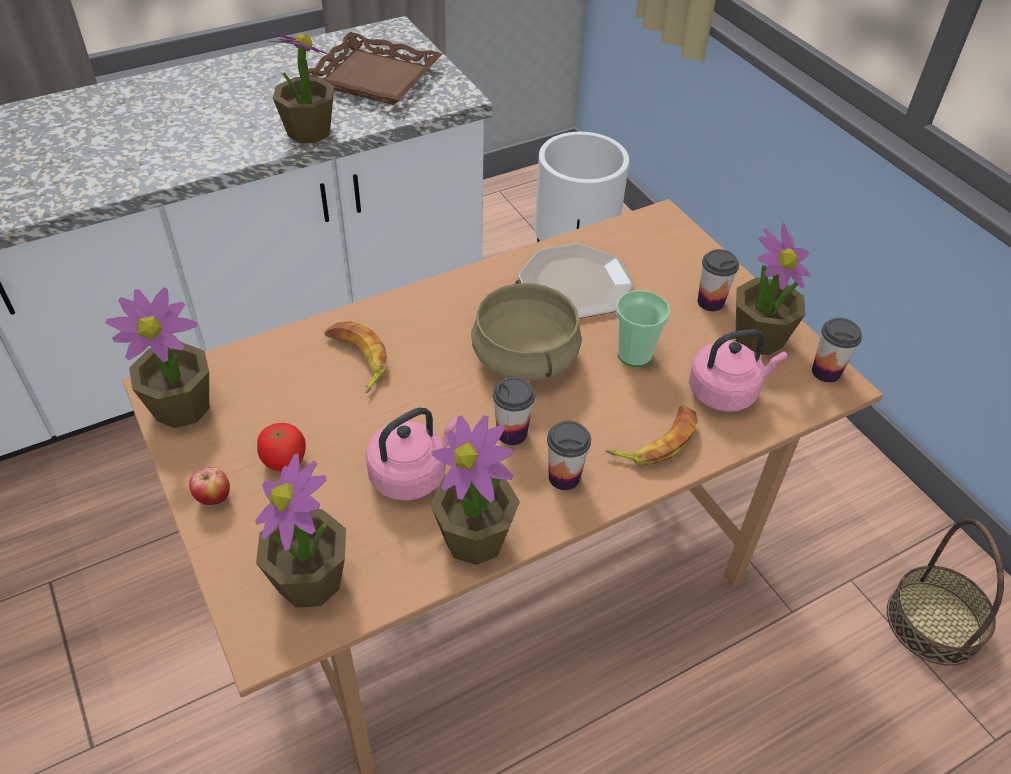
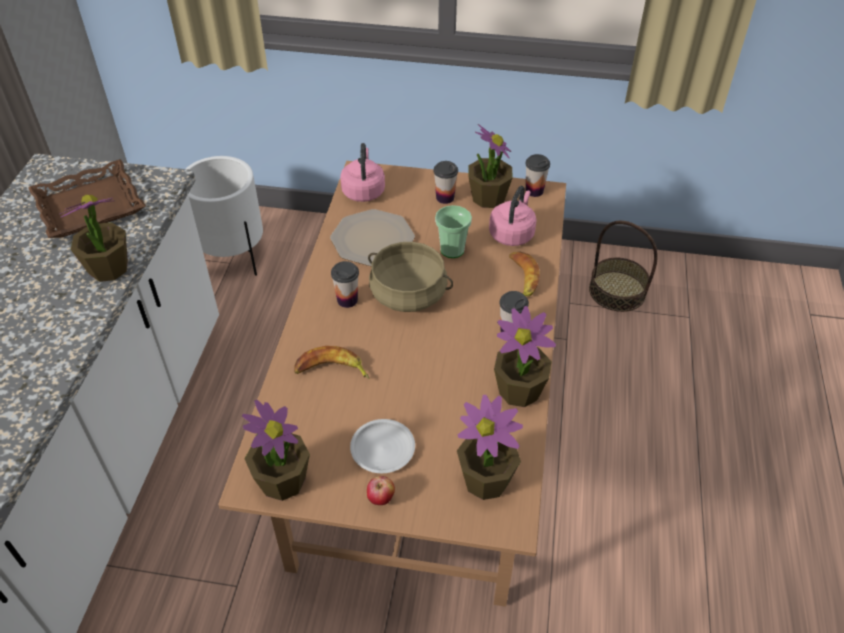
camera: 50 degrees left, 0 degrees up
tomato [257,423,306,472] -> white plate [350,419,415,473]
pink kettle [366,408,457,501] -> pink kettle moved to [340,143,385,202]
cup [493,377,535,445] -> cup moved to [331,261,359,308]

